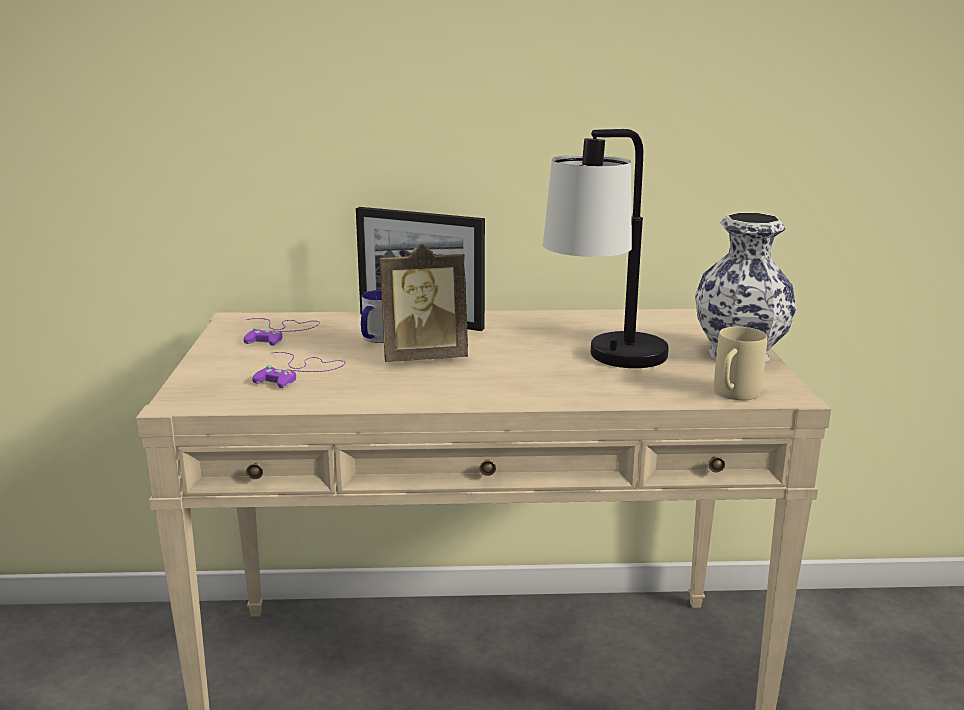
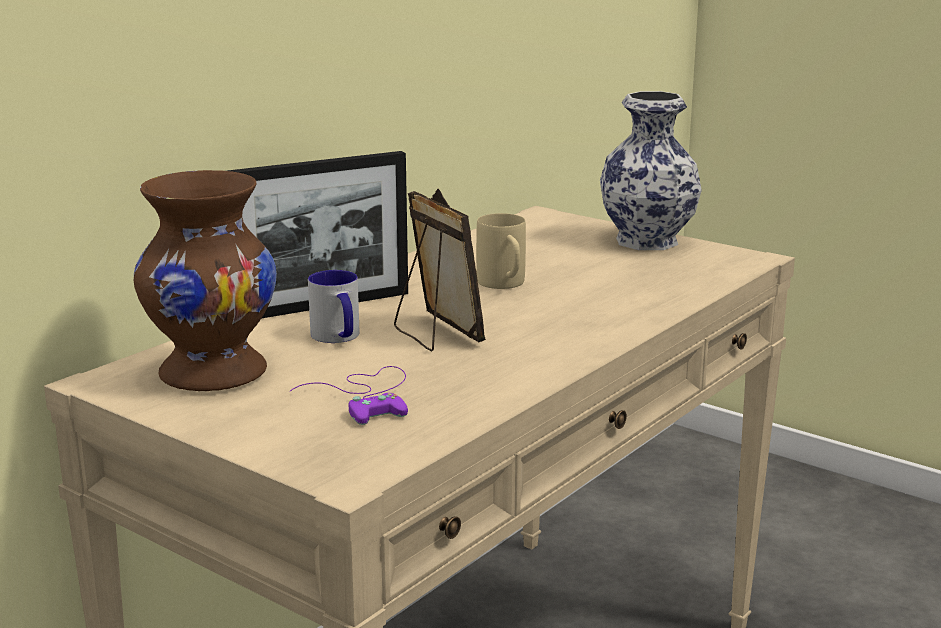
camera: 50 degrees left, 0 degrees up
purple game controller [243,318,320,346] -> brown vase [134,170,277,391]
picture frame [380,244,468,362] -> picture frame turned 60 degrees counterclockwise [394,189,486,351]
table lamp [543,129,669,368] -> none
beige mug [714,327,767,400] -> beige mug moved to [476,213,526,289]

